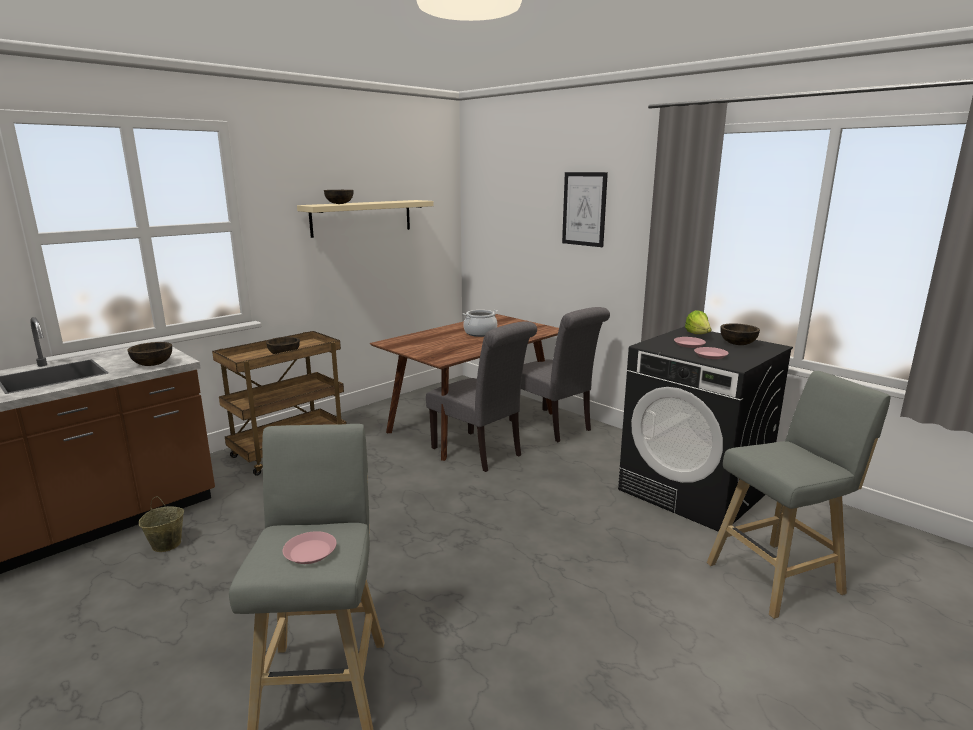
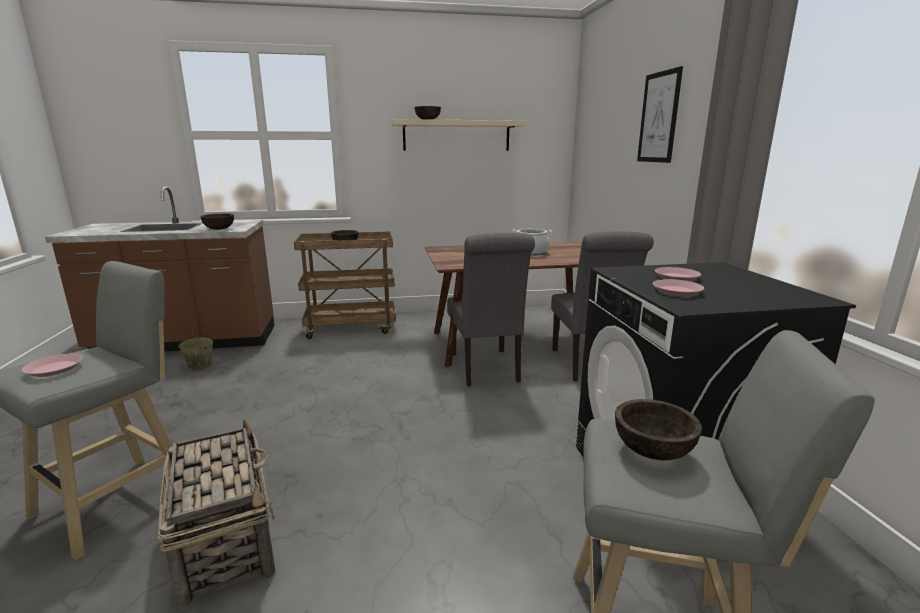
camera: 35 degrees right, 0 degrees up
lettuce [685,310,712,334] -> none
brown bowl [721,323,760,345] -> brown bowl moved to [615,399,702,460]
none -> basket [158,419,275,609]

